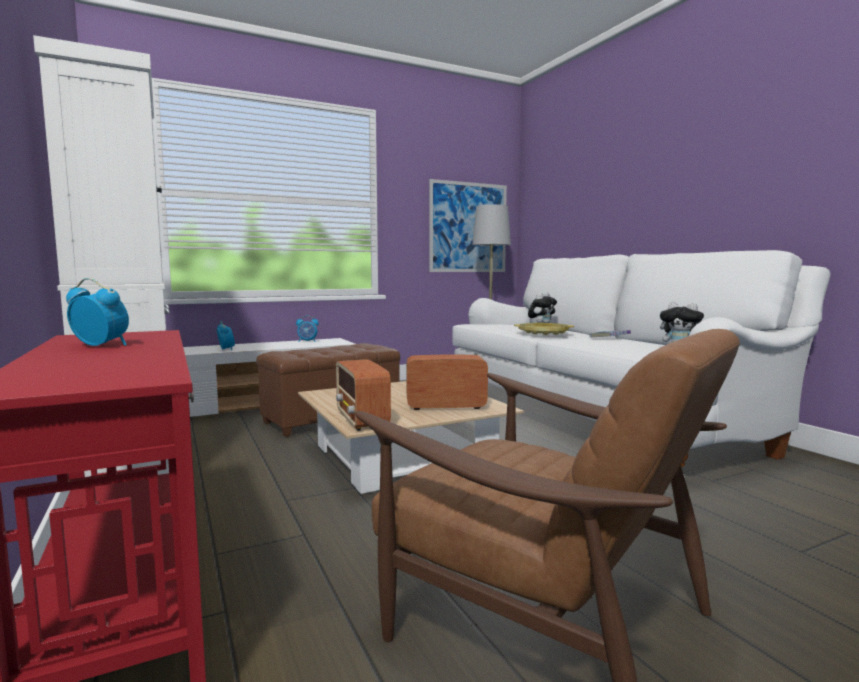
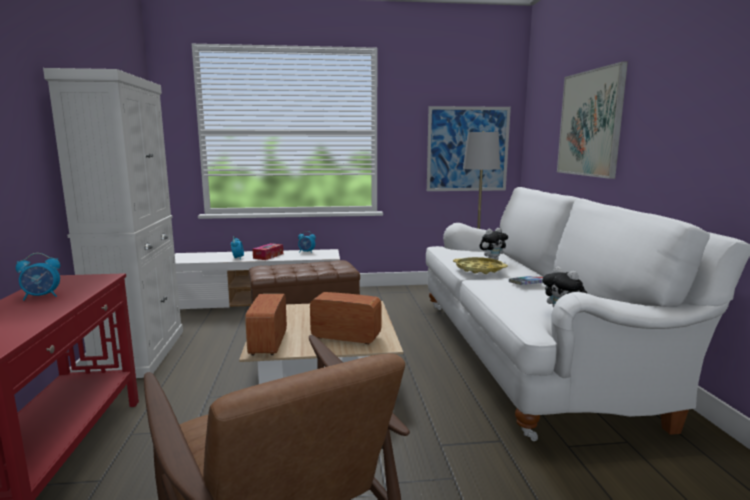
camera: 20 degrees right, 5 degrees up
alarm clock [66,278,129,346] -> alarm clock turned 120 degrees clockwise [16,253,60,300]
none -> tissue box [252,243,283,260]
none -> picture [557,61,628,179]

